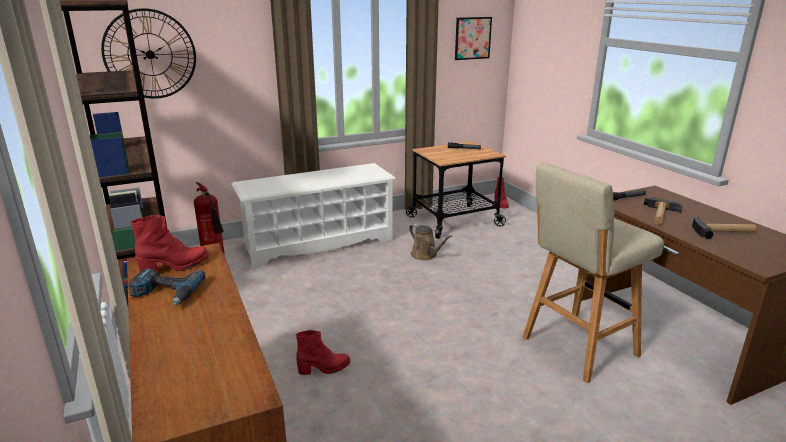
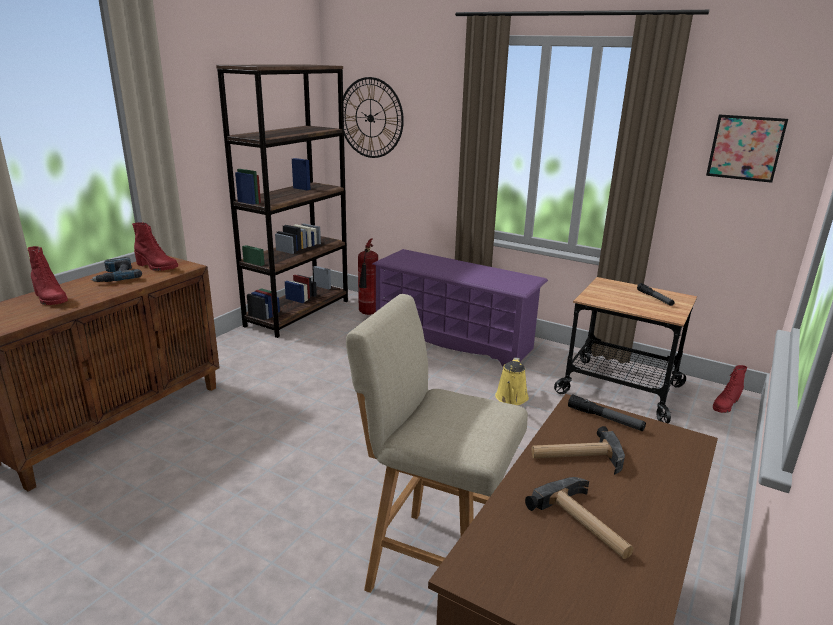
camera: 55 degrees right, 0 degrees up
white shoe rack [231,163,396,268] -> purple shoe rack [373,249,548,366]
red boot [296,330,350,375] -> red boot moved to [27,246,68,305]
brown watering can [409,224,452,260] -> yellow watering can [495,357,529,405]

